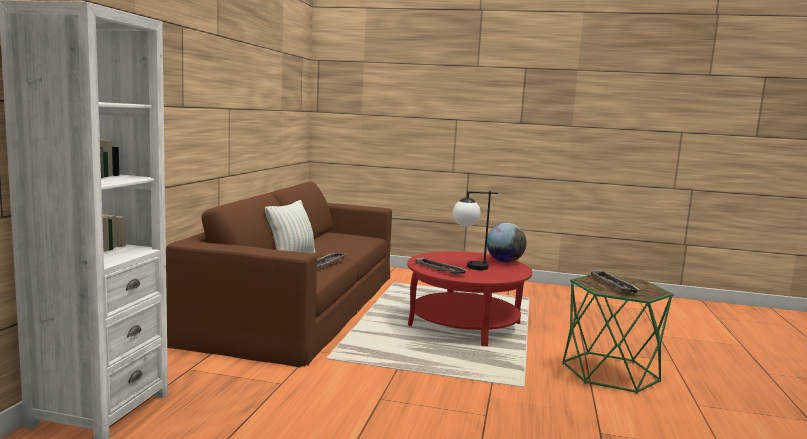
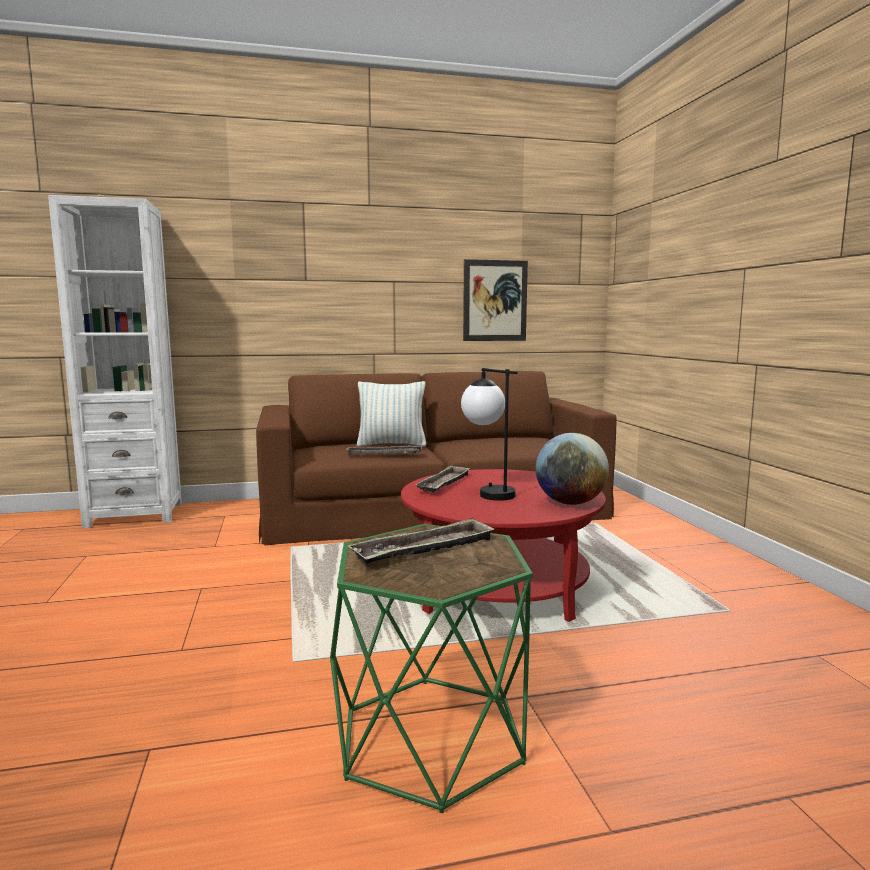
camera: 65 degrees right, 0 degrees up
none -> picture [463,259,528,341]

